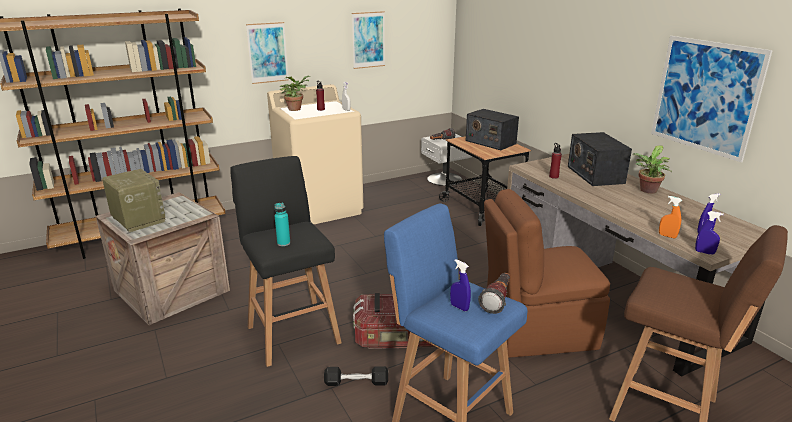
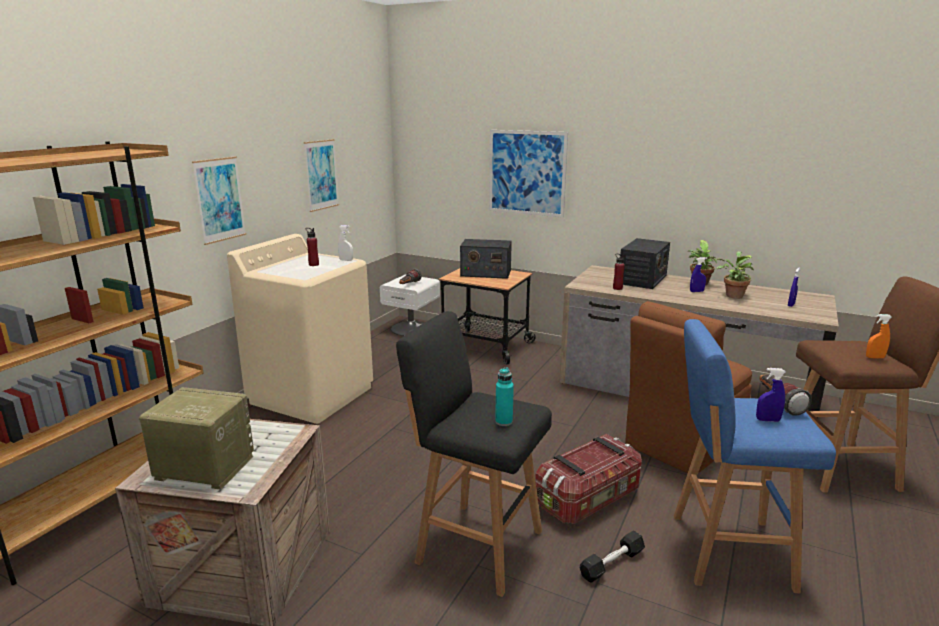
camera: 35 degrees left, 5 degrees down
potted plant [280,76,311,111] -> potted plant moved to [716,251,754,299]
radio [568,132,632,186] -> radio turned 105 degrees counterclockwise [620,238,670,289]
picture [651,36,773,162] -> picture moved to [489,130,568,218]
orange spray bottle [659,196,682,238] -> orange spray bottle moved to [866,314,892,358]
blue spray bottle [695,211,724,255] -> blue spray bottle moved to [690,257,707,292]

